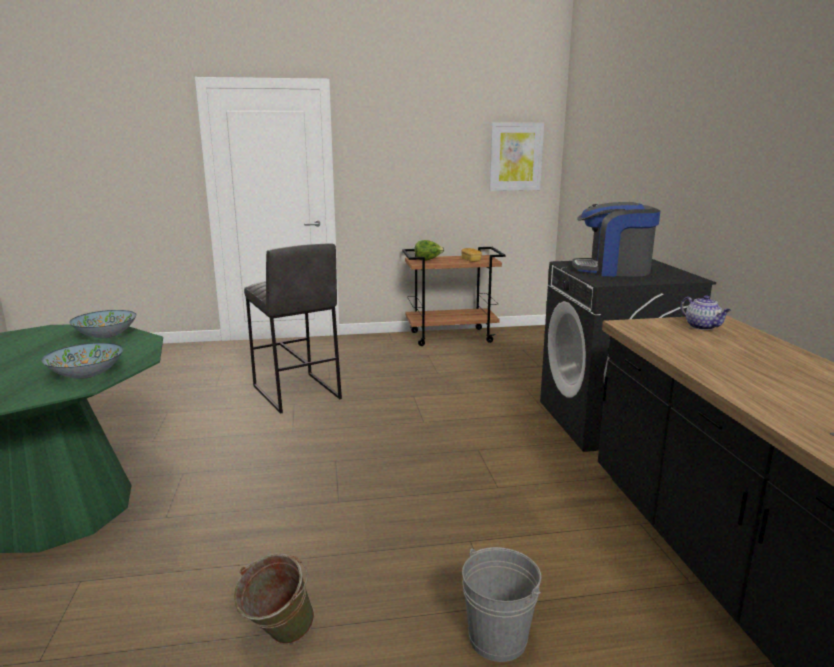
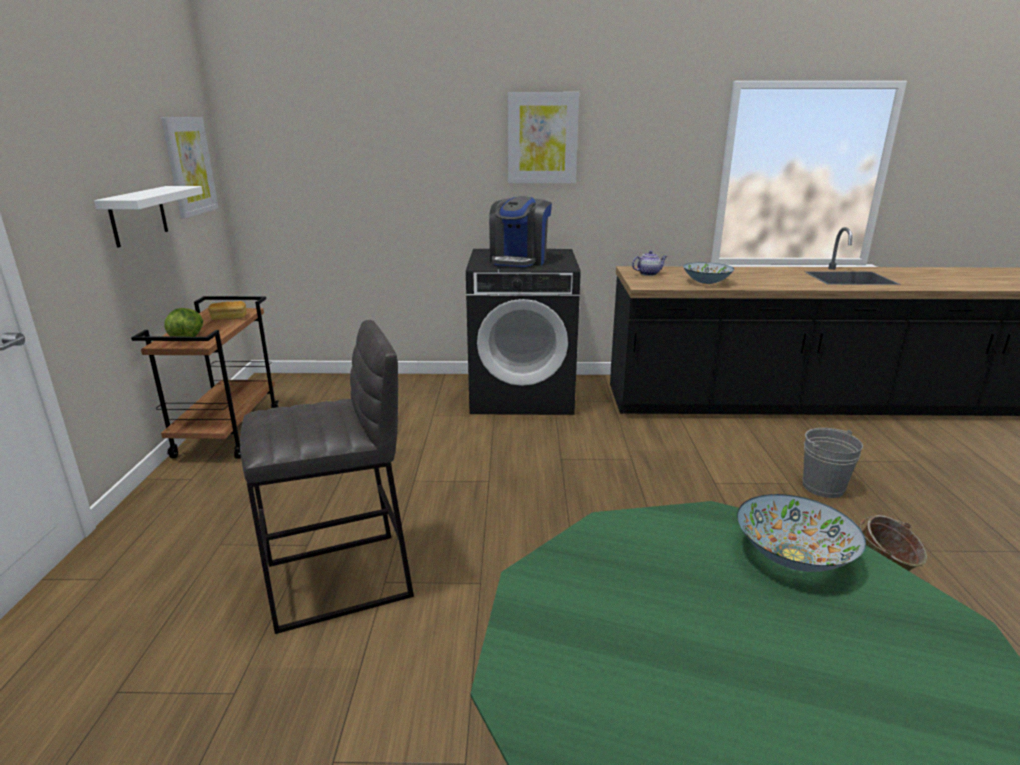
camera: 80 degrees left, 5 degrees up
bowl [69,310,137,338] -> bowl moved to [683,262,735,284]
none -> white shelf [94,186,203,248]
none -> picture [508,92,579,183]

